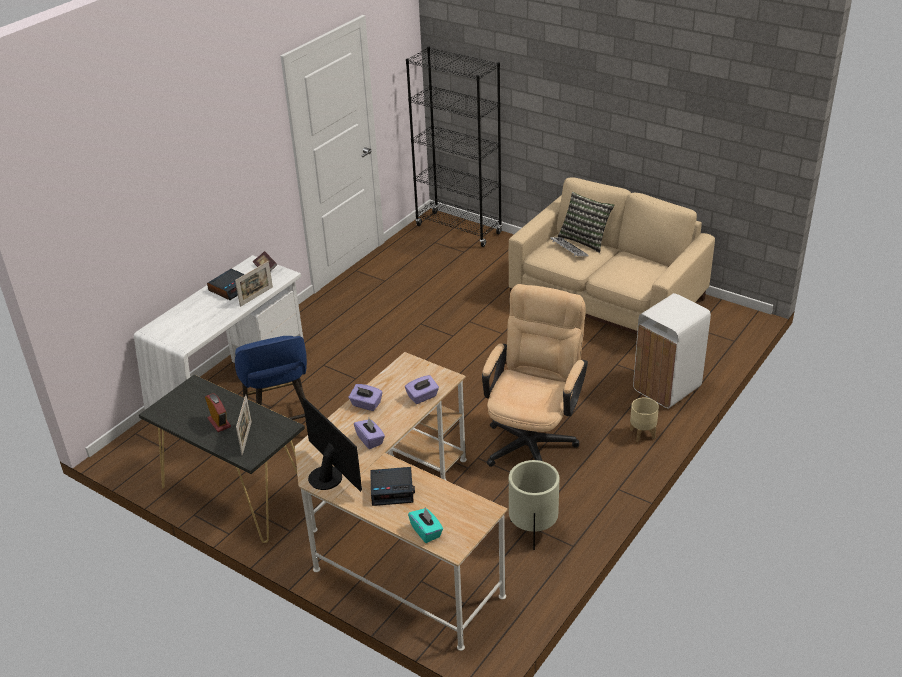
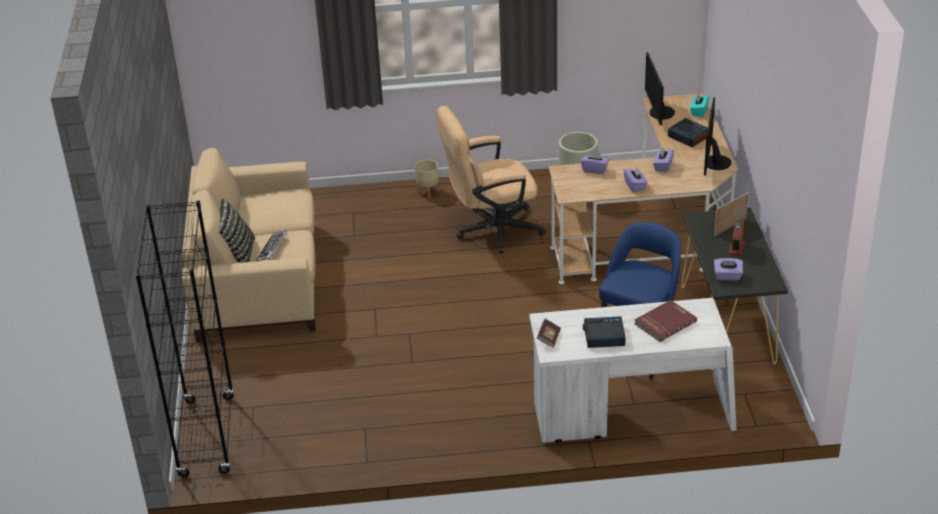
camera: 130 degrees left, 0 degrees up
picture frame [235,261,273,307] -> none
white trash can [633,293,711,409] -> none
none -> red book [635,300,697,342]
none -> monitor [645,52,675,126]
none -> purple tissue box [714,258,743,280]

